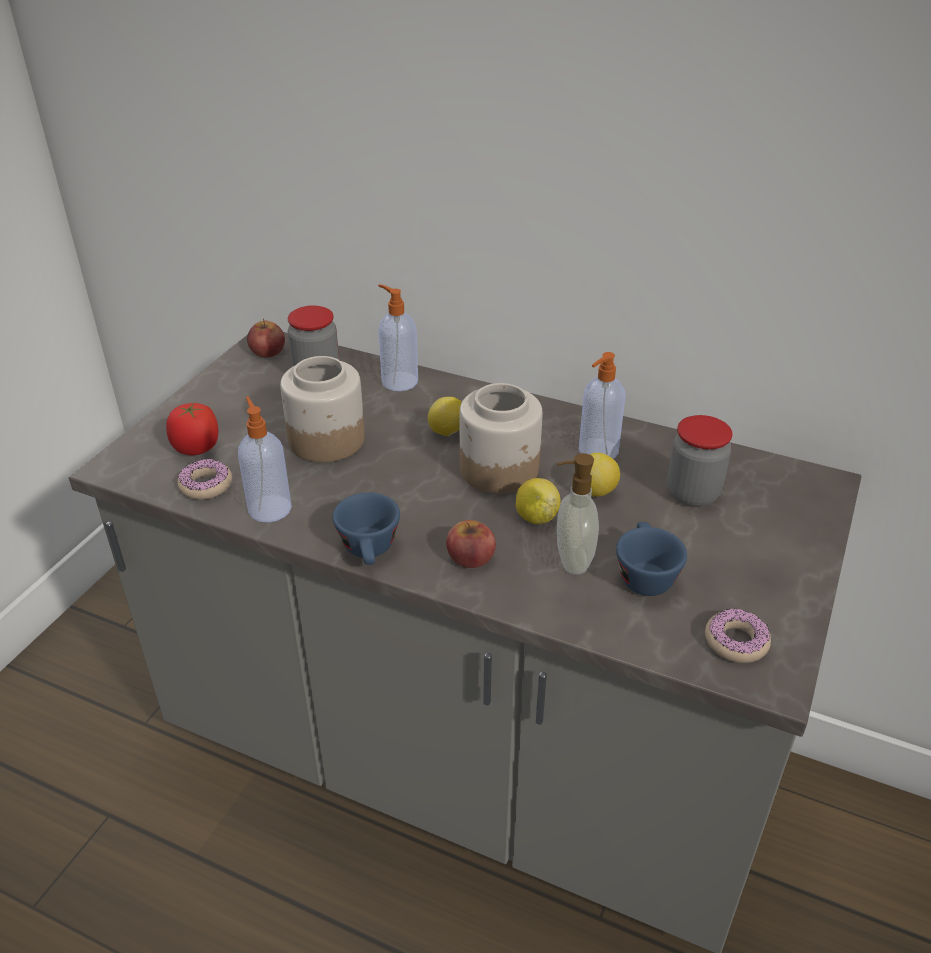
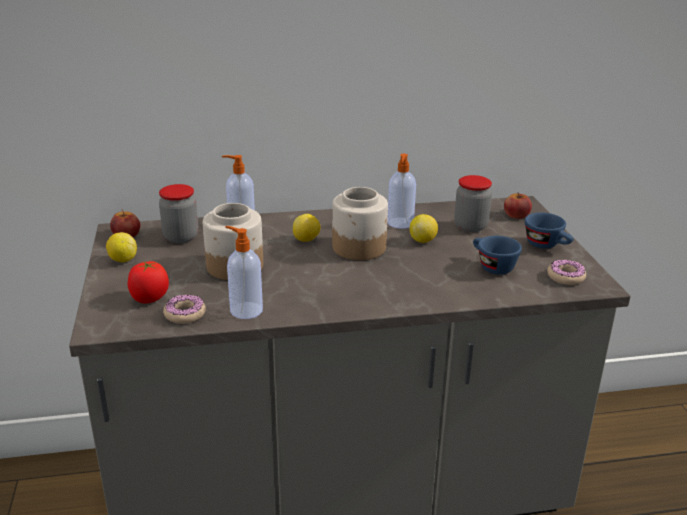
camera: 35 degrees left, 10 degrees down
blue cup [333,493,400,565] -> blue cup moved to [525,212,574,249]
apple [446,520,496,568] -> apple moved to [504,193,532,219]
lemon [516,478,561,524] -> lemon moved to [106,232,137,262]
soap dispenser [557,453,599,575] -> none

